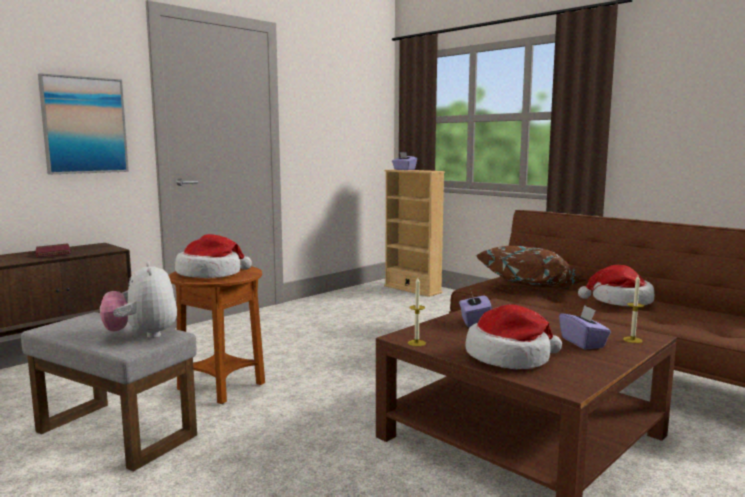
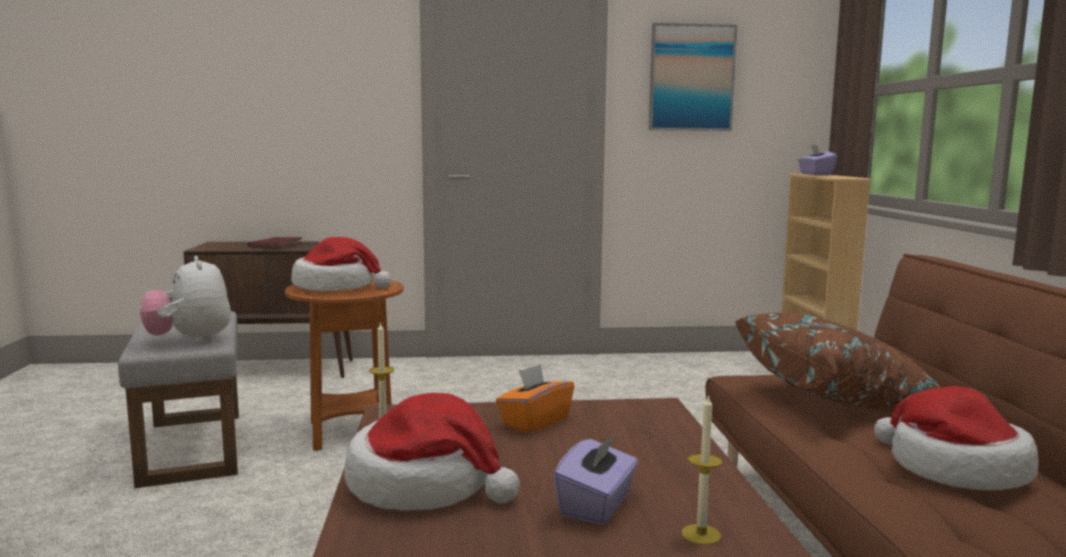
camera: 40 degrees right, 0 degrees up
picture [38,73,129,174] -> picture moved to [648,23,737,131]
plush toy [100,261,177,339] -> plush toy turned 45 degrees counterclockwise [140,256,231,344]
purple tissue box [459,289,492,327] -> orange tissue box [496,364,574,434]

